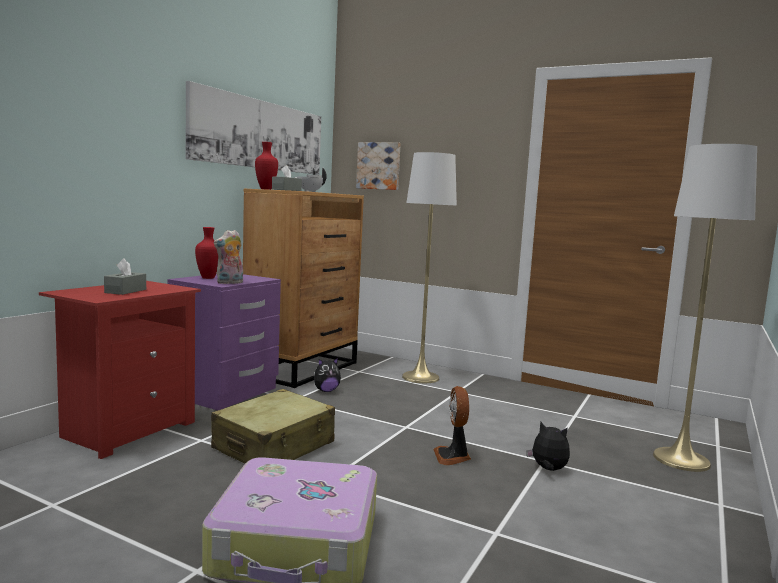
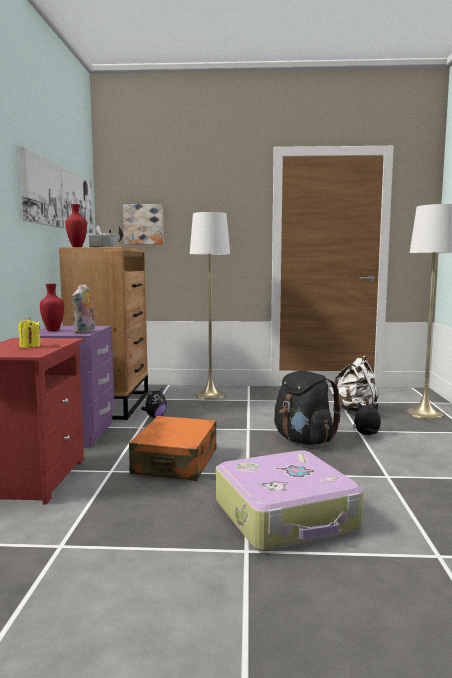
camera: 25 degrees left, 0 degrees up
grey tissue box [104,258,146,295] -> yellow candle [18,317,41,348]
beige suitcase [211,389,335,464] -> orange suitcase [129,416,217,481]
fan [433,386,471,465] -> black backpack [274,371,342,445]
none -> white backpack [332,356,379,412]

